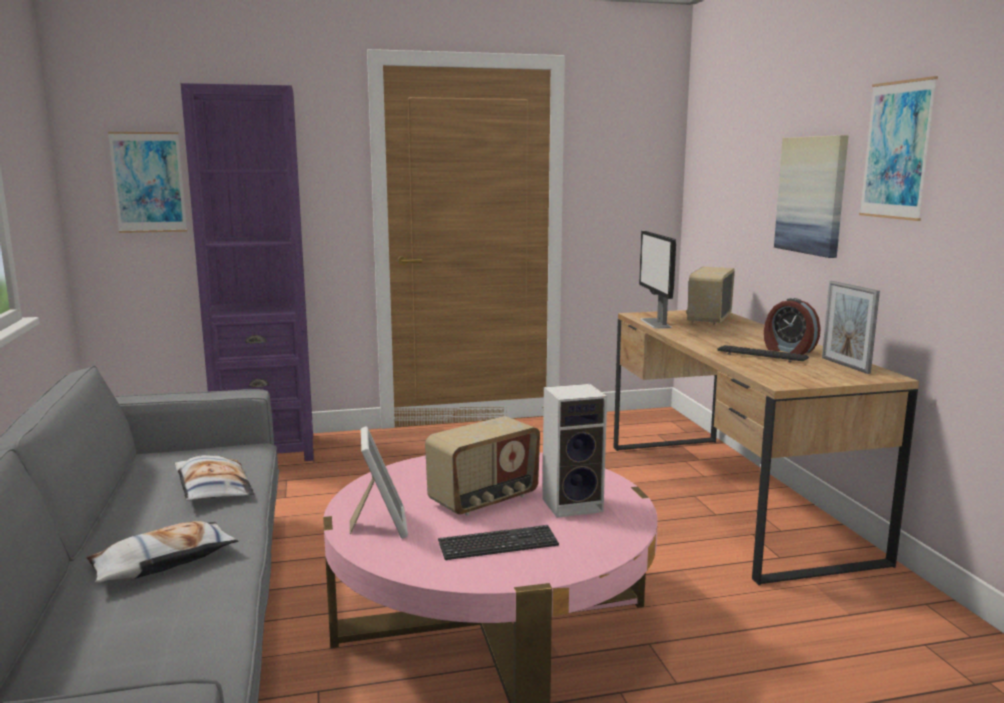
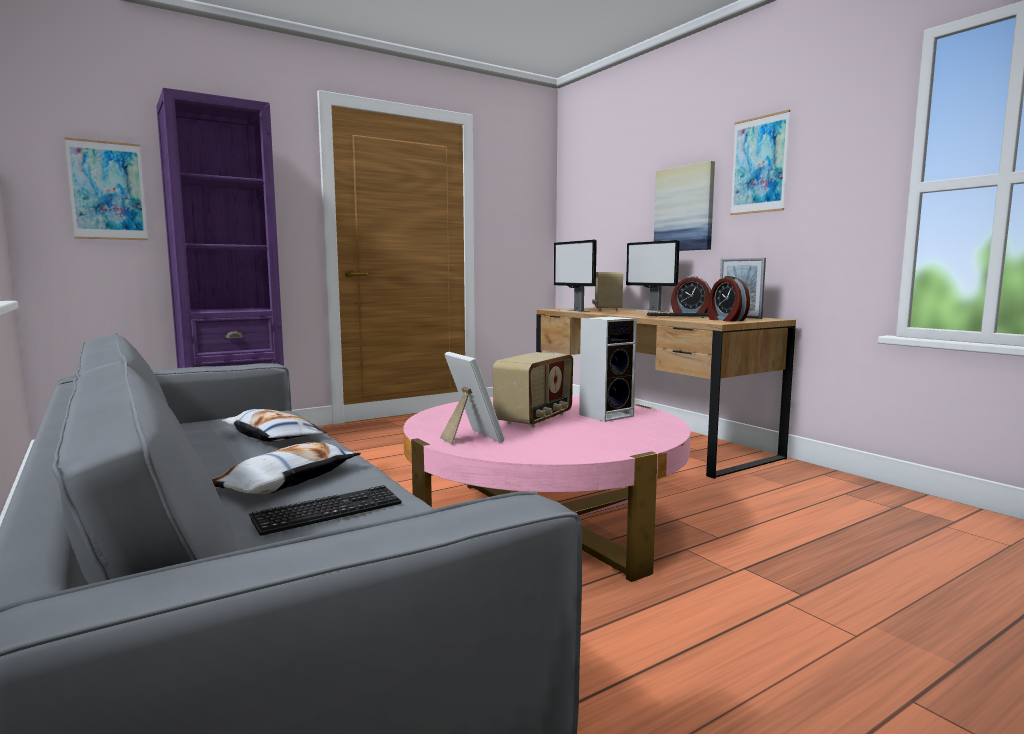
camera: 20 degrees left, 5 degrees down
keyboard [438,525,559,560] -> keyboard moved to [249,485,401,536]
none -> monitor [626,240,680,312]
none -> alarm clock [708,276,750,322]

